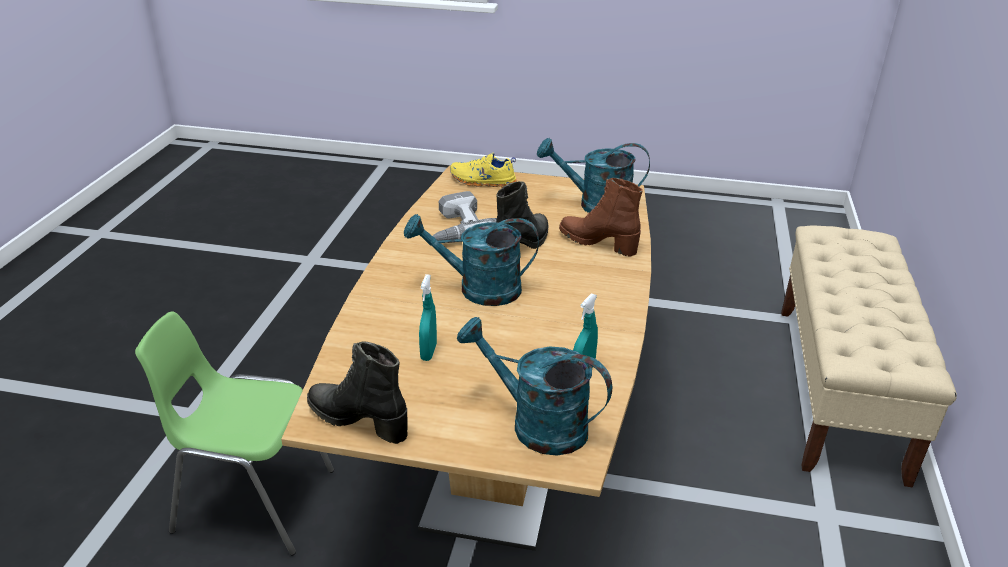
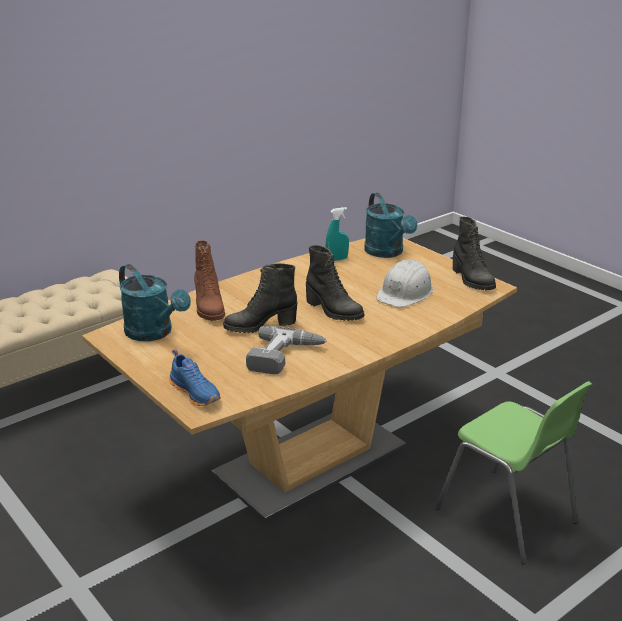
camera: 140 degrees left, 5 degrees down
turquoise watering can [404,214,539,306] -> black boot [306,245,364,321]
turquoise spray bottle [419,274,437,361] -> white hard hat [376,259,433,307]
yellow shoe [450,153,517,188] -> blue shoe [169,350,221,406]

